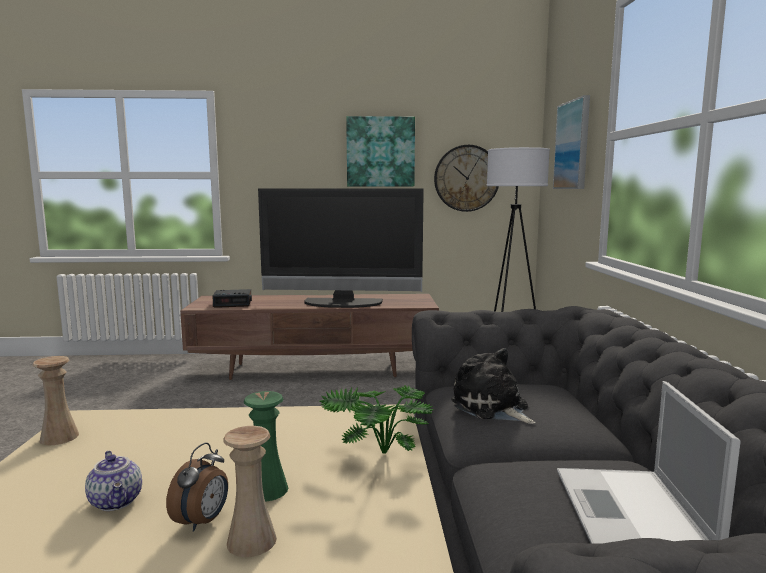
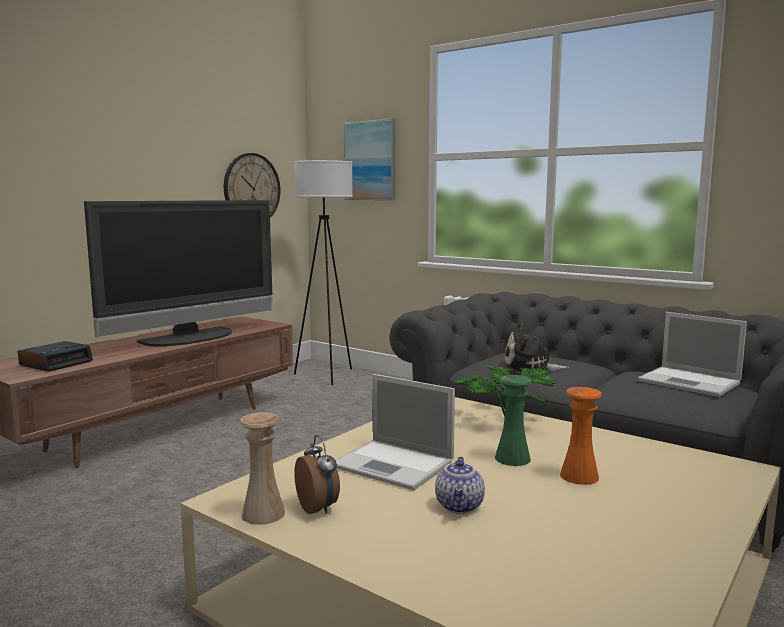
camera: 50 degrees left, 0 degrees up
teapot [85,451,142,511] -> teapot turned 90 degrees clockwise [435,457,485,514]
alarm clock [166,442,228,532] -> alarm clock moved to [294,435,340,514]
beige vase [223,426,277,557] -> orange vase [560,387,602,485]
picture [346,116,415,186] -> none
none -> laptop [335,374,455,490]

